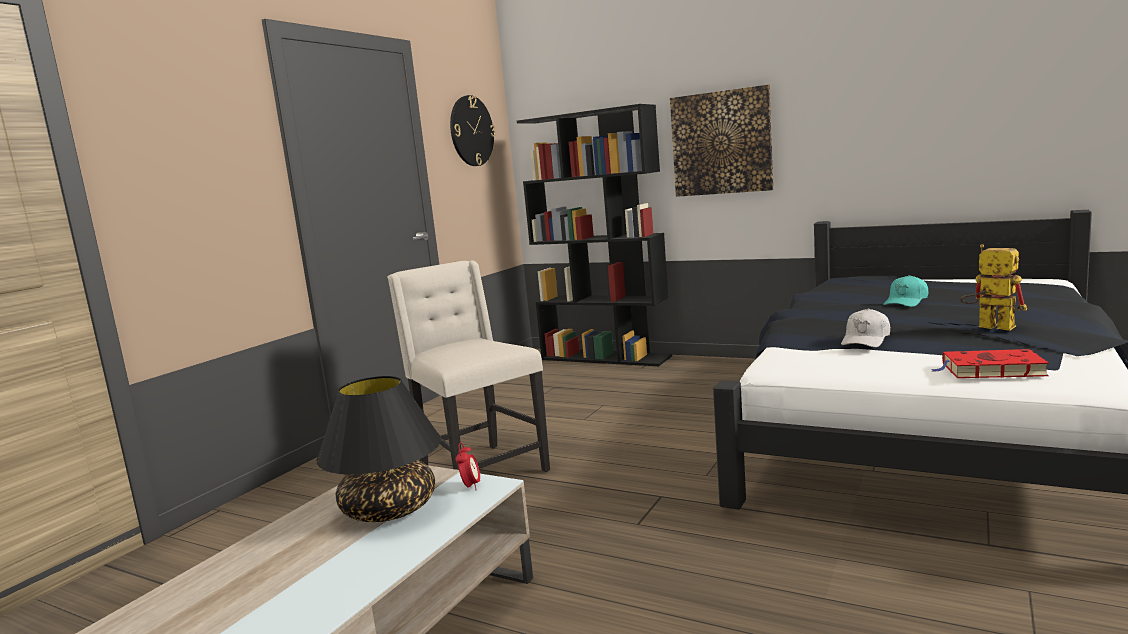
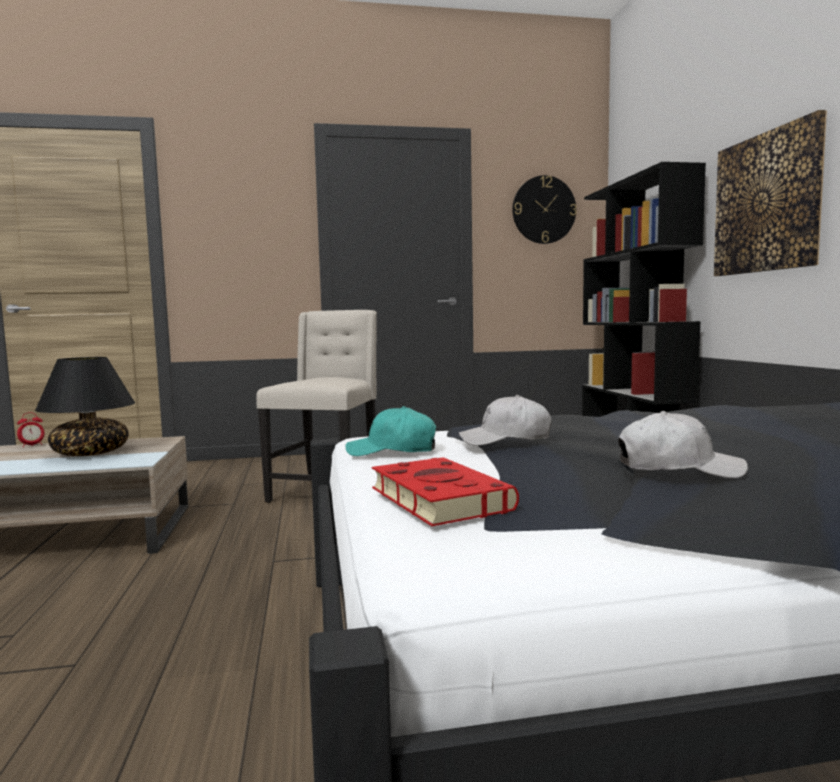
camera: 50 degrees right, 5 degrees down
alarm clock [455,442,480,490] -> alarm clock moved to [17,412,45,447]
turquoise cap [883,275,928,307] -> turquoise cap moved to [345,406,436,456]
toy robot [960,244,1027,331] -> white cap [618,411,748,479]

